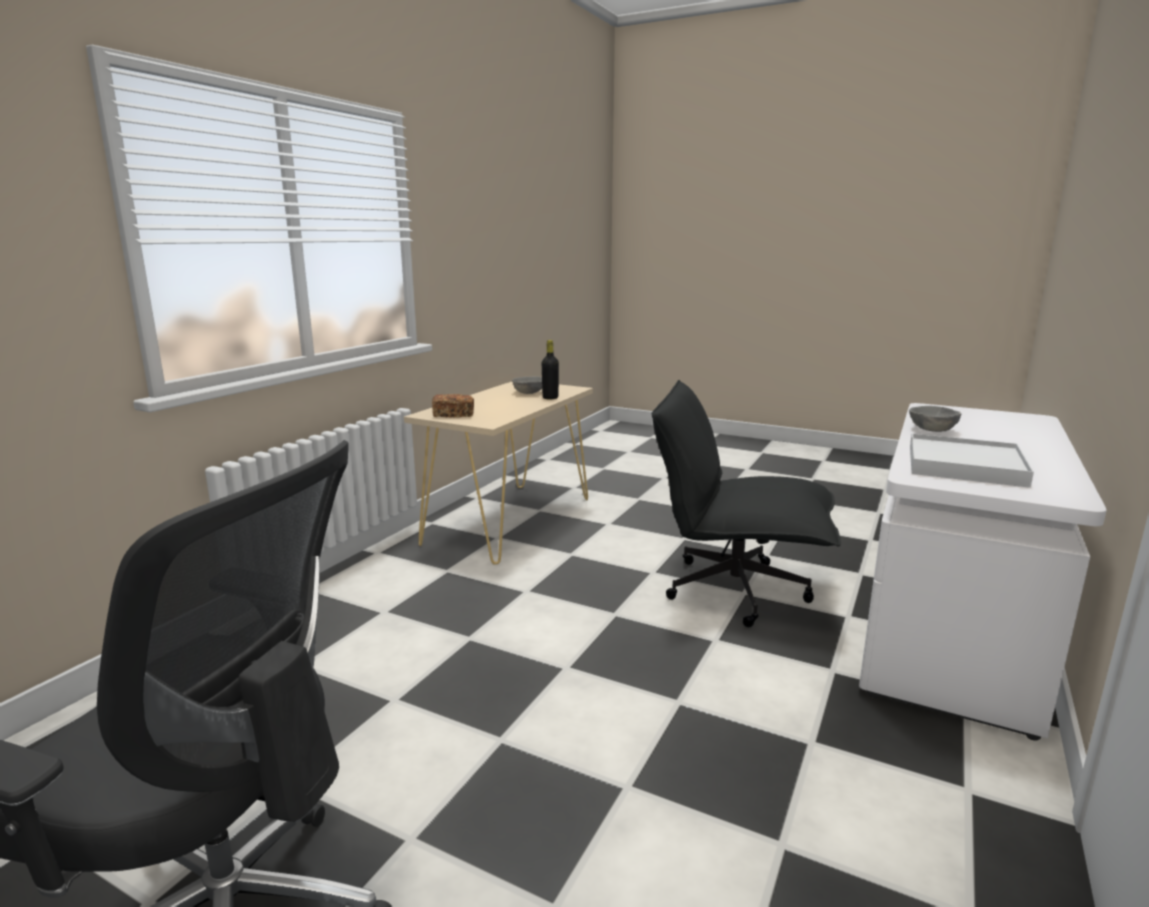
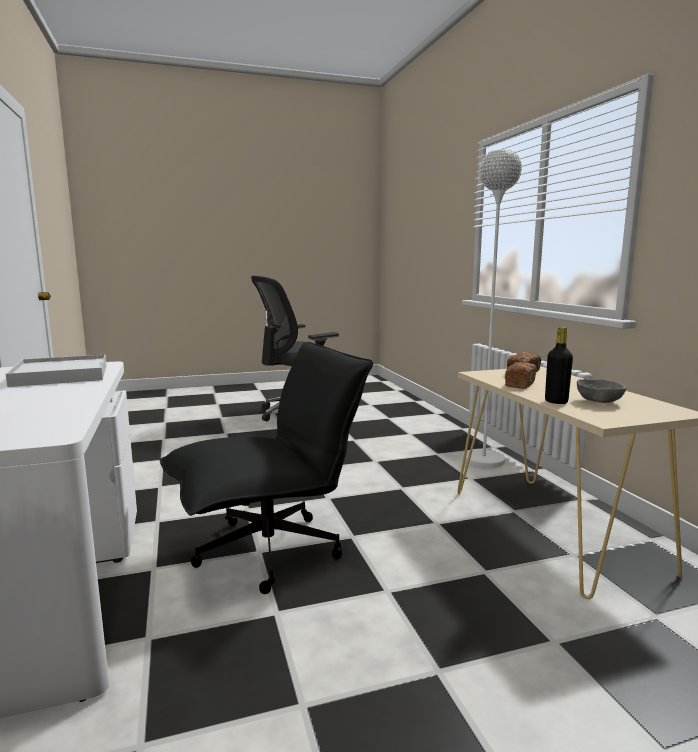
camera: 135 degrees right, 5 degrees down
grey bowl [909,406,961,432] -> none
none -> white floor lamp [463,149,522,468]
none -> bread [505,362,536,389]

